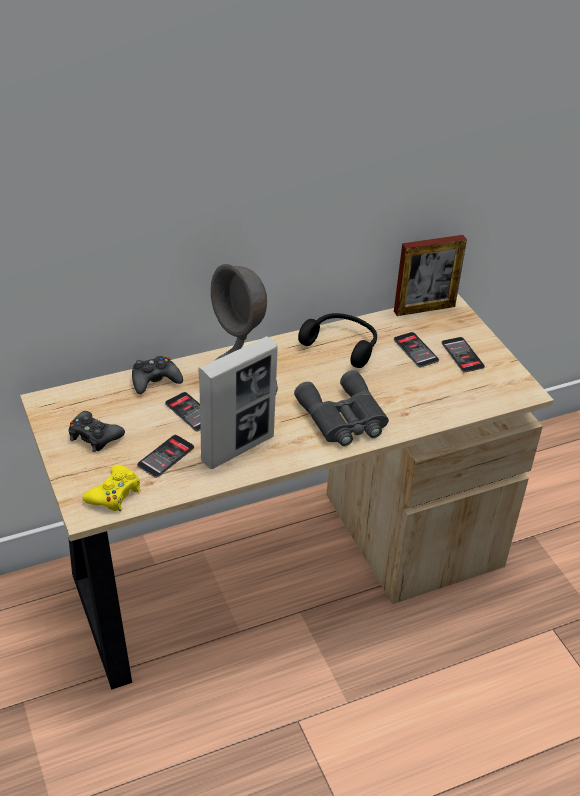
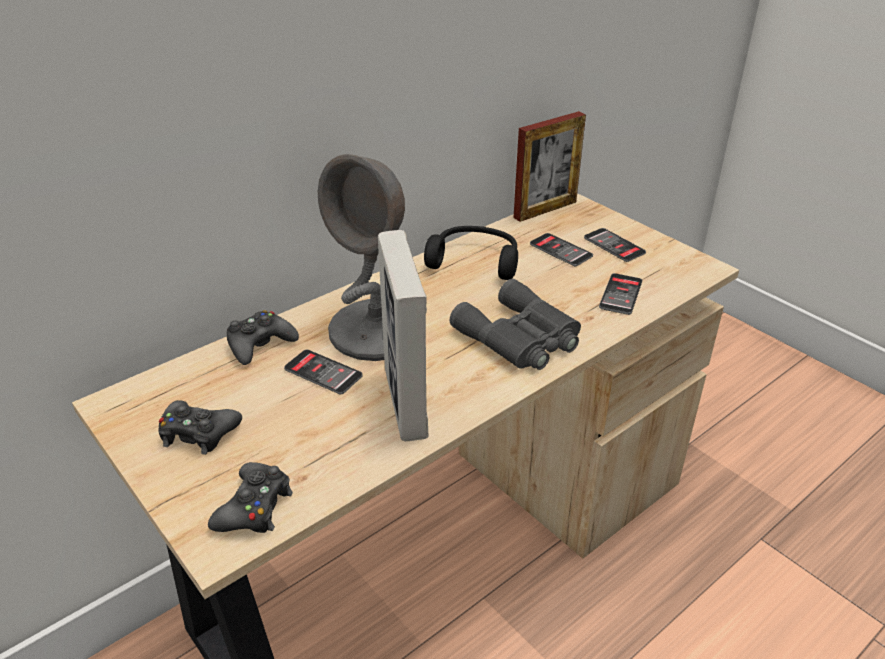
camera: 15 degrees left, 5 degrees down
yellow game controller [82,465,141,511] -> black game controller [208,462,293,533]
phone [137,435,194,478] -> phone moved to [599,273,642,315]
picture frame [198,336,278,469] -> picture frame turned 135 degrees clockwise [378,230,429,441]

